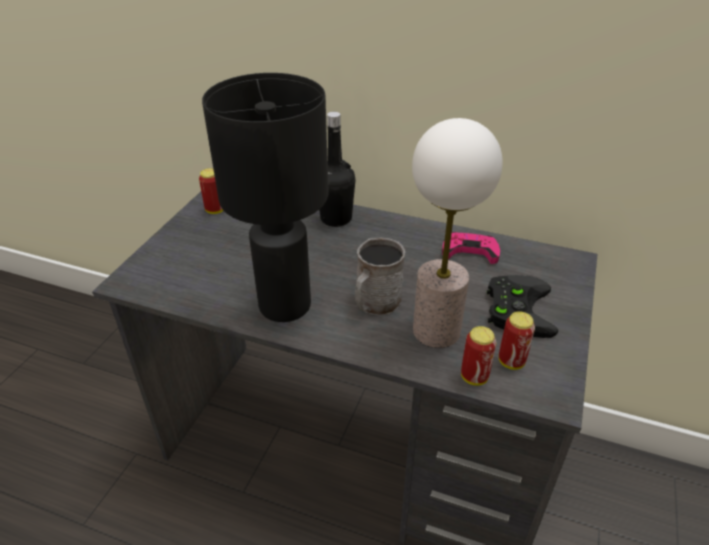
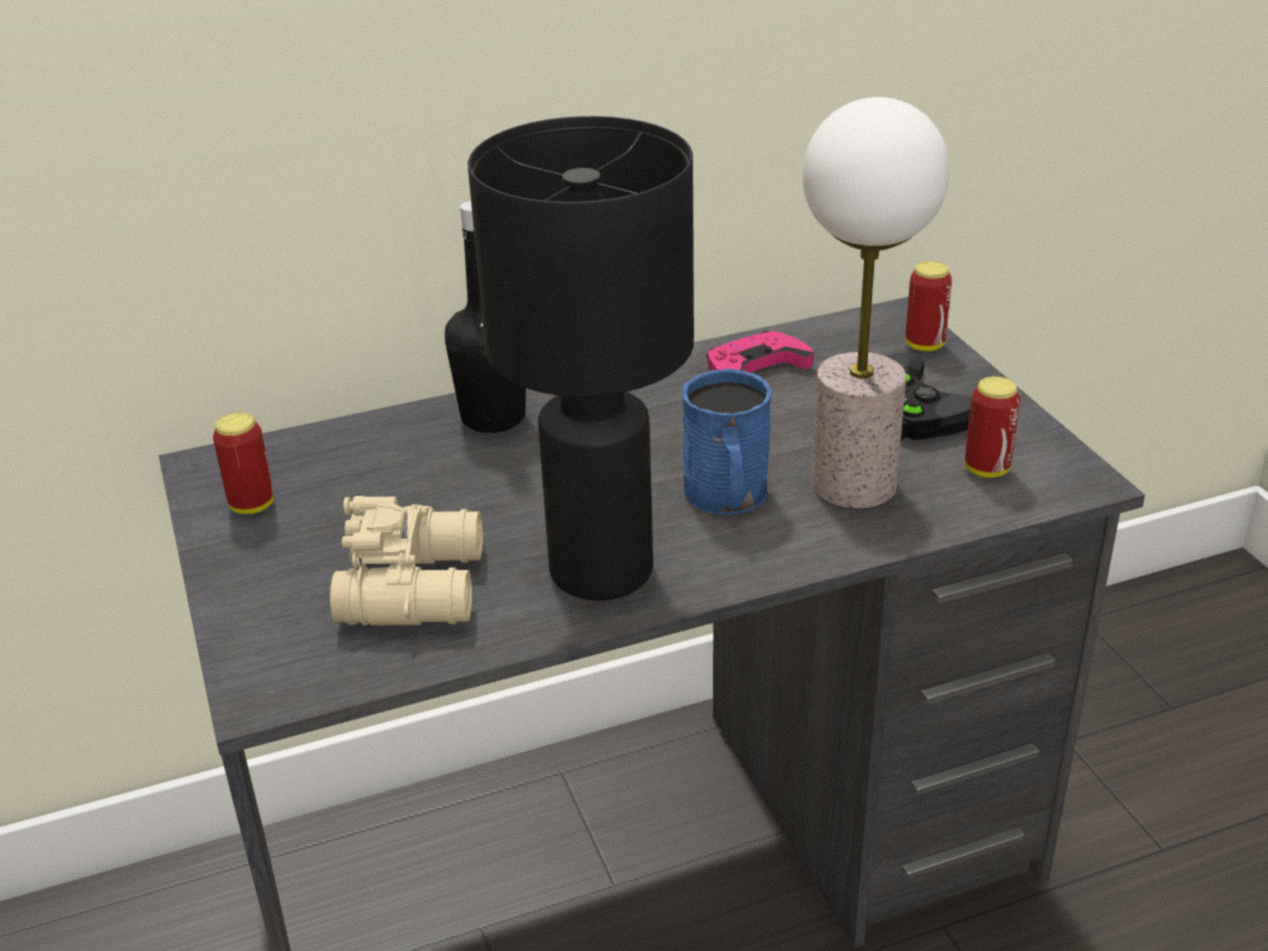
camera: 40 degrees left, 5 degrees down
grey mug [355,238,405,316] -> blue mug [683,369,772,515]
can [461,326,496,386] -> can moved to [905,261,952,351]
none -> beige binoculars [330,496,483,626]

